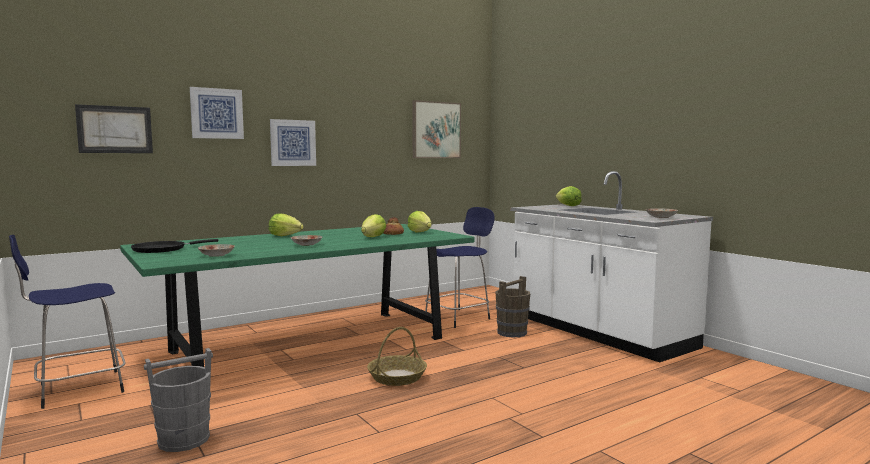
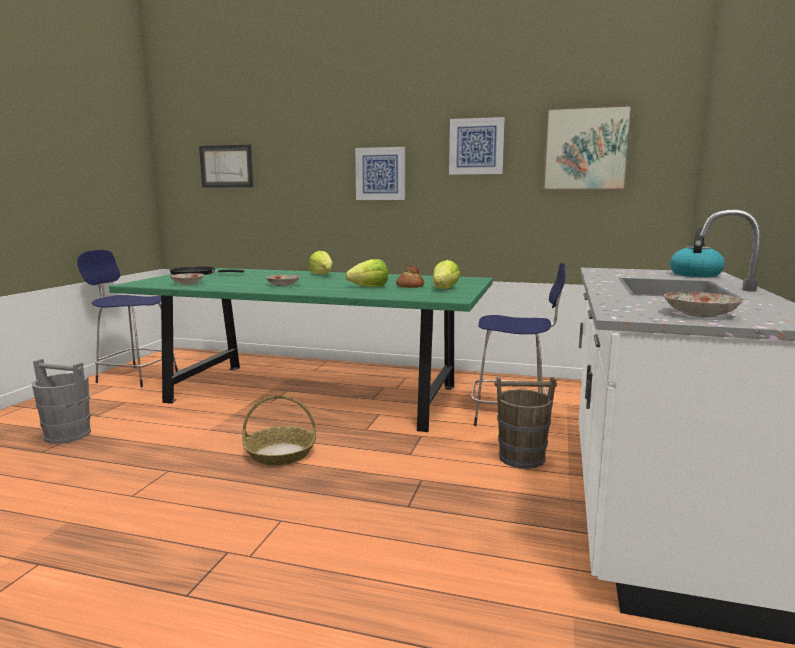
camera: 50 degrees right, 5 degrees up
picture [190,87,244,139] -> picture moved to [449,117,505,175]
lettuce [556,186,582,206] -> kettle [670,228,725,277]

